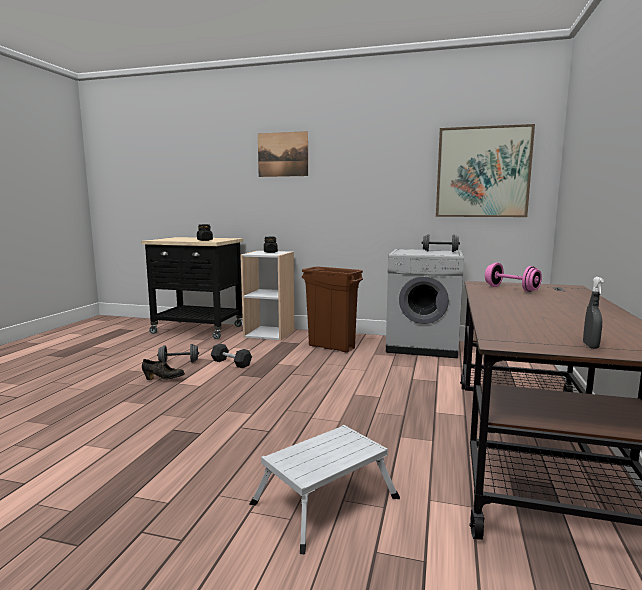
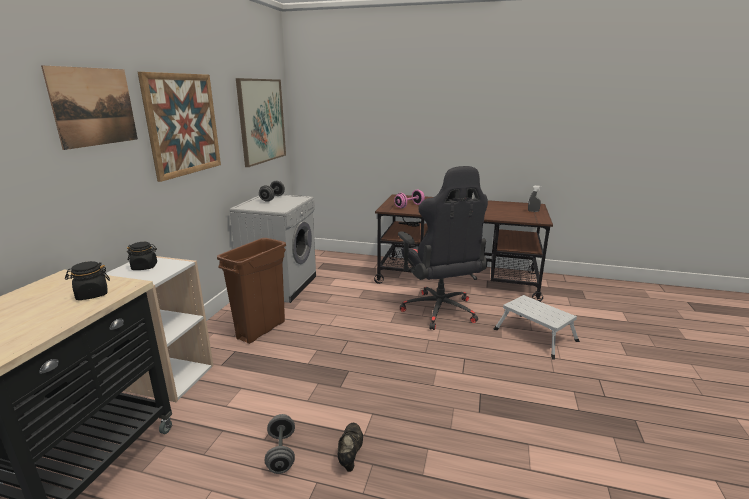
camera: 90 degrees left, 10 degrees up
grey dumbbell [211,343,252,368] -> none
none -> picture [138,72,221,182]
none -> black office chair [398,166,488,330]

